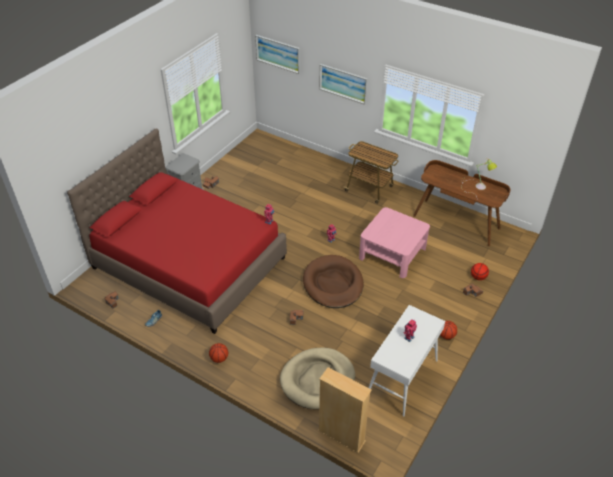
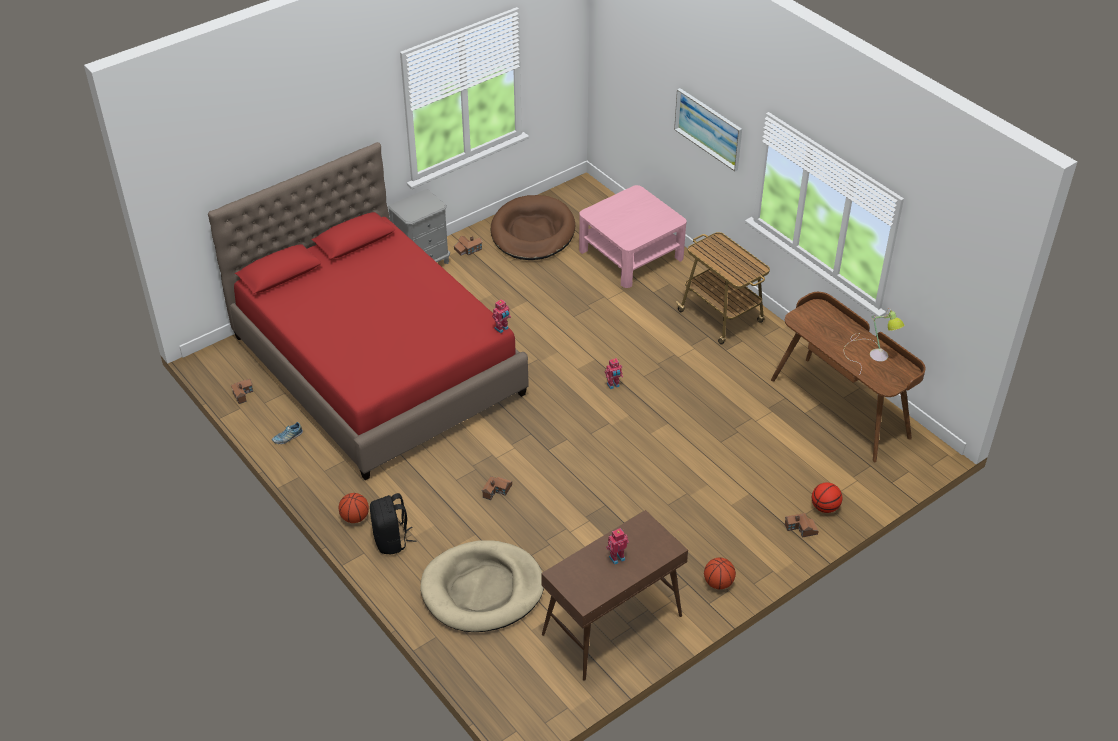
camera: 20 degrees right, 0 degrees up
picture [255,35,300,74] -> none
brown dog bed [303,255,364,308] -> brown dog bed moved to [491,195,575,260]
beige bookcase [318,367,372,453] -> none
pink coffee table [359,207,430,278] -> pink coffee table moved to [579,185,687,288]
white console table [369,305,445,417] -> brown console table [541,510,688,680]
none -> black backpack [370,493,416,555]

